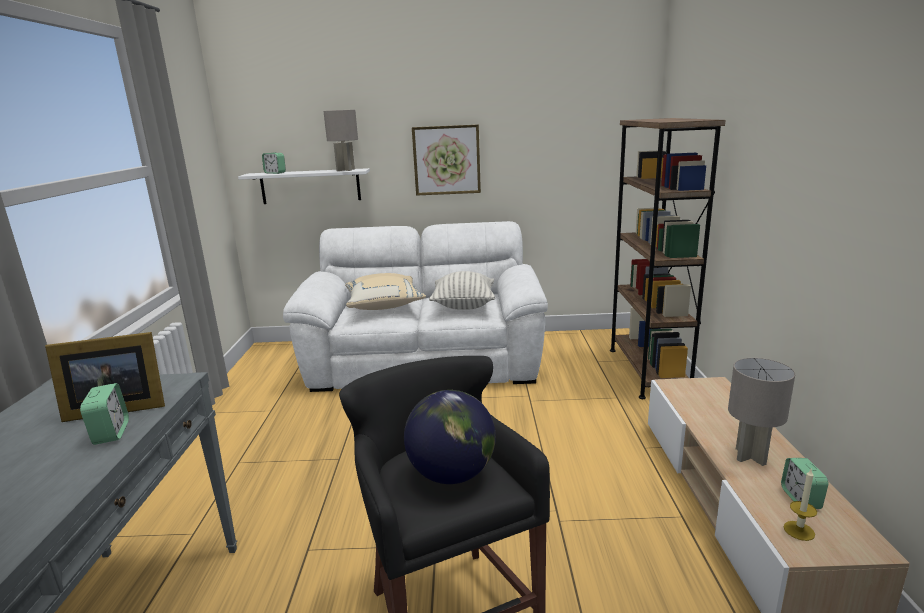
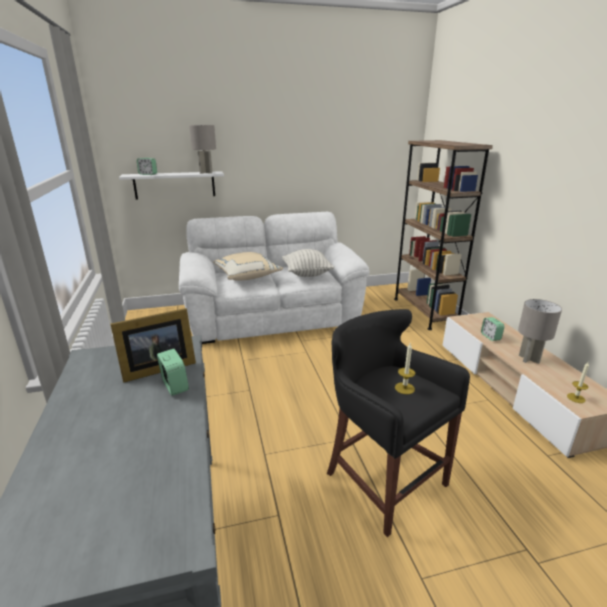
camera: 15 degrees left, 5 degrees up
globe [404,390,496,484] -> candle [395,343,415,394]
picture [412,125,481,196] -> none
alarm clock [781,458,829,509] -> alarm clock moved to [481,317,505,341]

